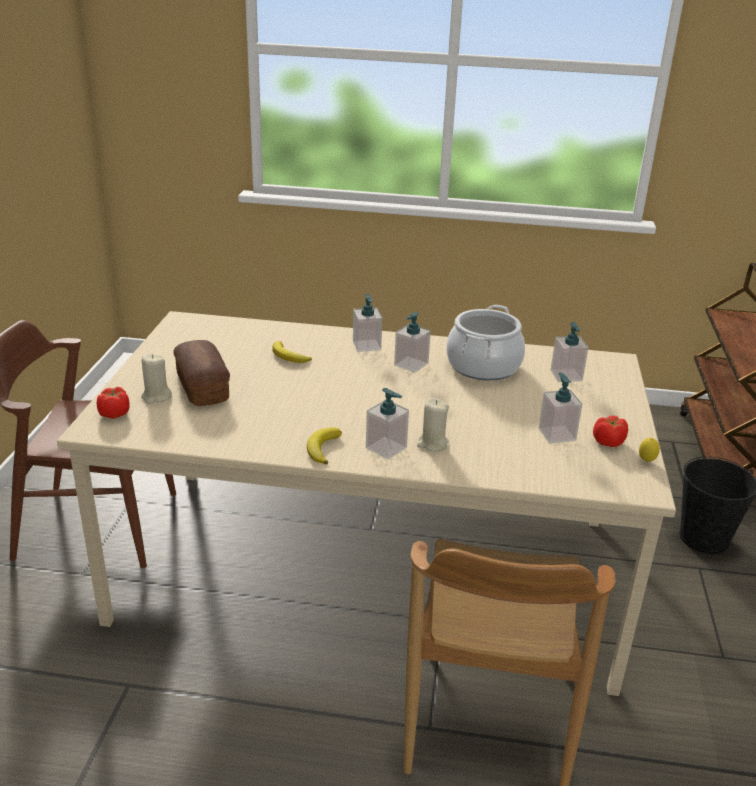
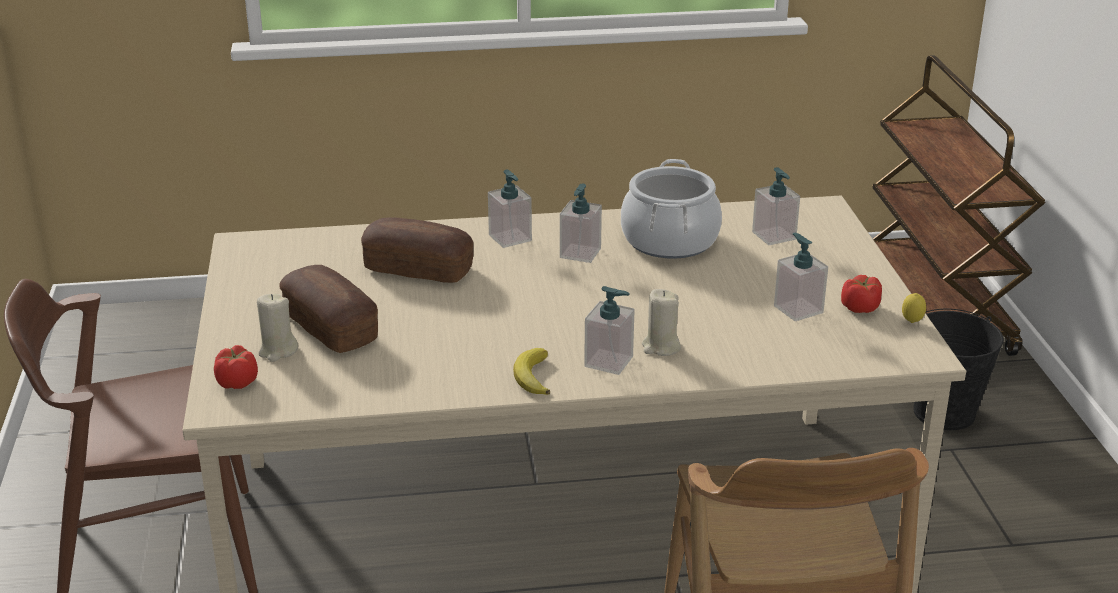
camera: 15 degrees left, 0 degrees up
banana [273,341,312,363] -> bread [361,217,474,283]

